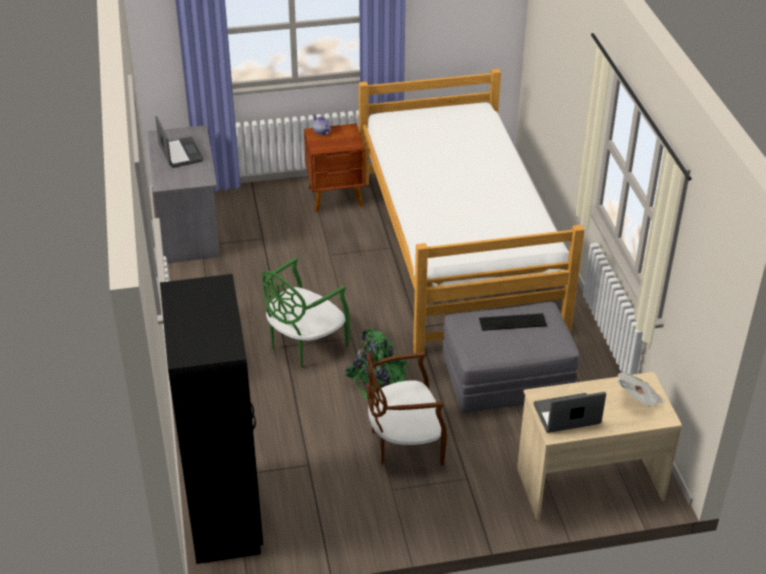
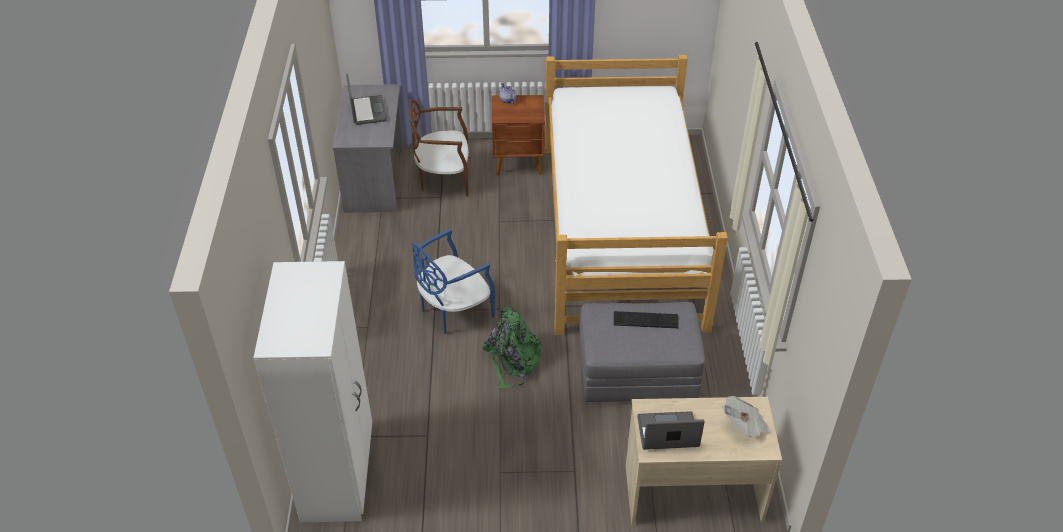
camera: 10 degrees right, 5 degrees up
black wardrobe [160,274,263,564] -> white wardrobe [253,261,372,523]
green chair [262,257,350,368] -> blue chair [411,229,495,334]
brown chair [367,352,447,466] -> brown chair moved to [409,99,469,196]

